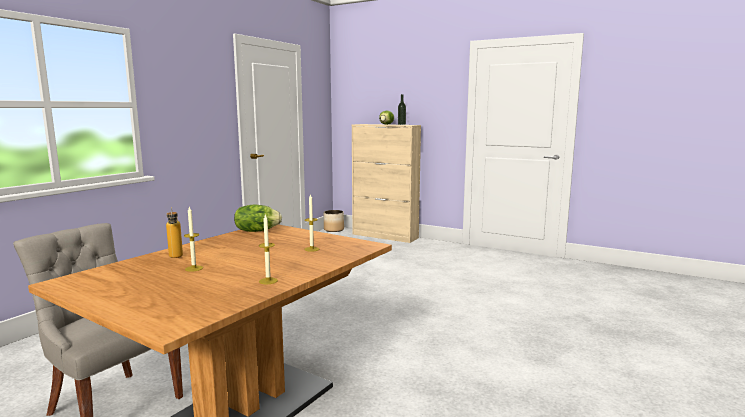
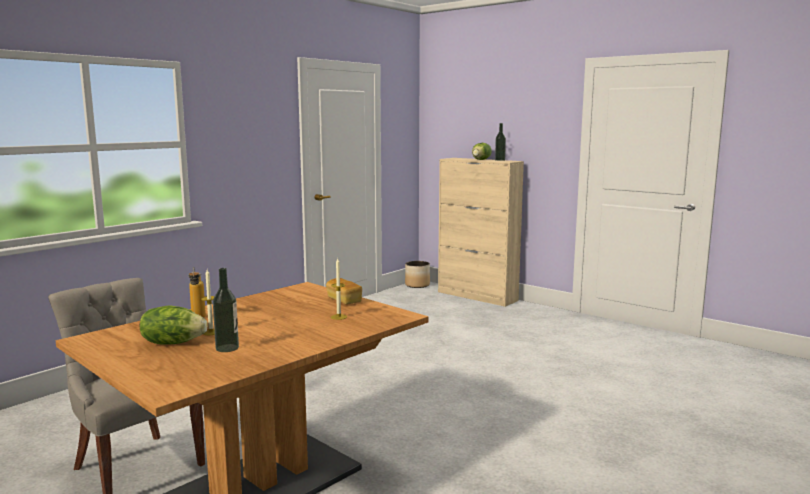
camera: 10 degrees right, 0 degrees up
lettuce [234,204,282,232] -> lettuce moved to [140,305,208,345]
candle [259,215,278,284] -> none
none -> bottle [213,268,239,352]
none -> bread [326,278,362,304]

